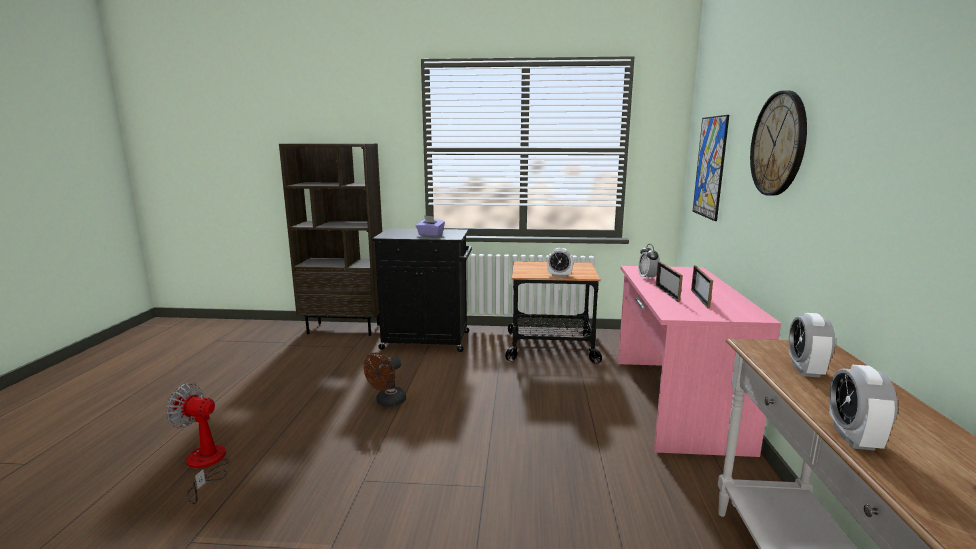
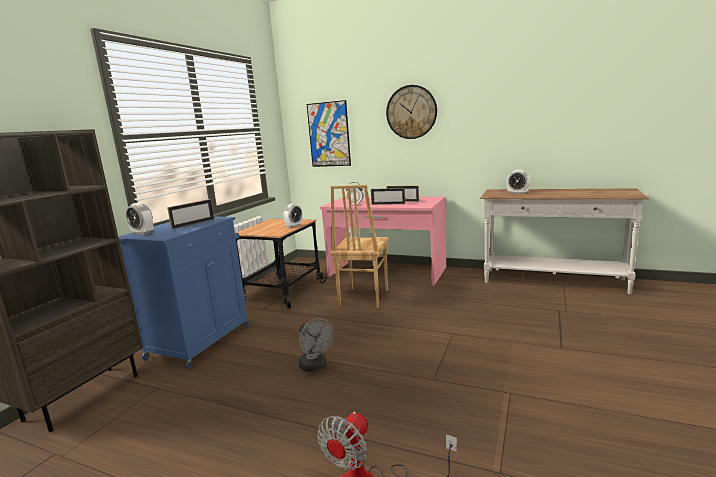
camera: 70 degrees left, 0 degrees up
brown fan [364,352,406,407] -> grey fan [299,318,334,372]
black cabinet [372,228,472,352] -> blue cabinet [119,216,249,369]
purple tissue box [416,215,445,236] -> picture frame [167,199,214,229]
alarm clock [829,365,898,451] -> alarm clock moved to [126,203,154,235]
none -> brown chair [330,185,389,308]

